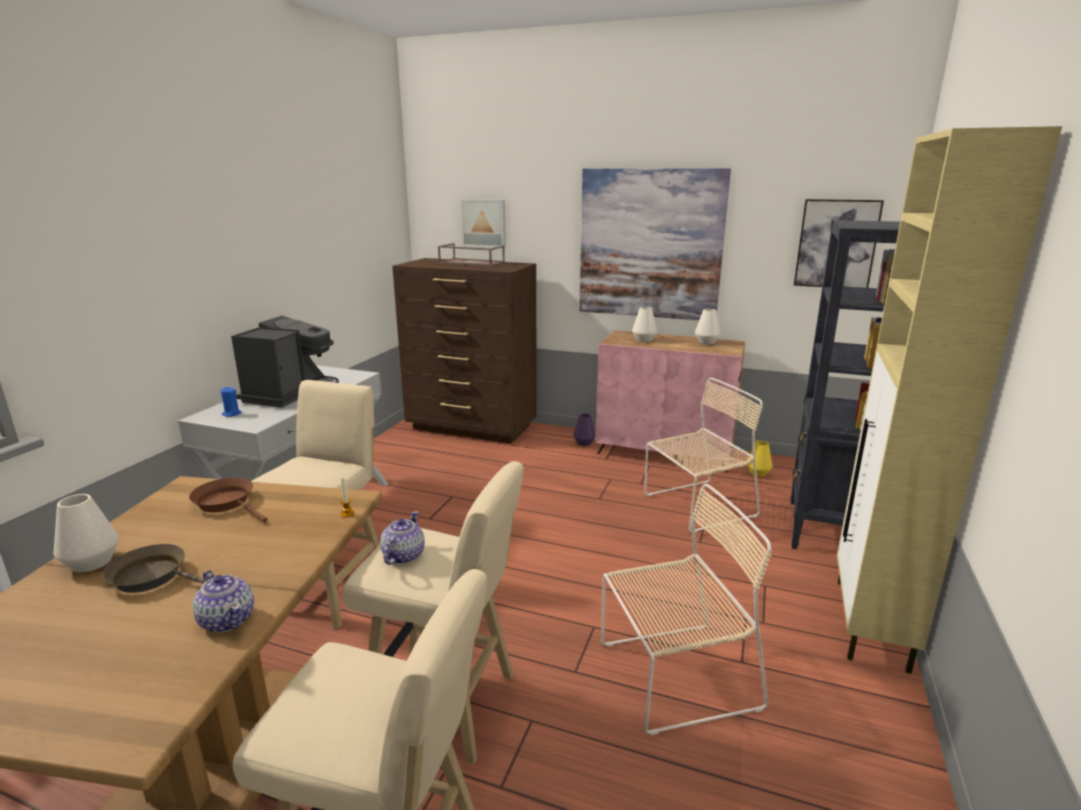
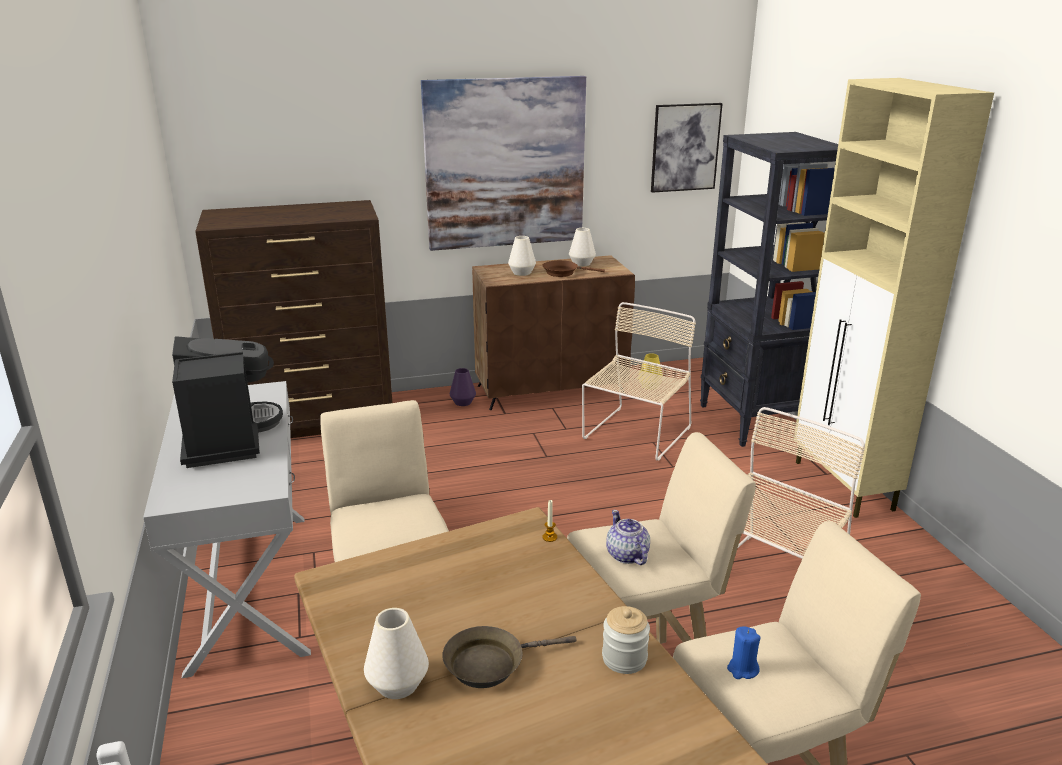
camera: 35 degrees left, 5 degrees up
brown frying pan [189,478,268,522] -> brown frying pan moved to [542,260,605,277]
teapot [192,570,254,633] -> jar [602,606,650,674]
blue candle [220,387,242,417] -> blue candle moved to [727,626,761,679]
brown tray [438,243,505,266] -> none
picture [460,199,506,247] -> none
pink cabinet [596,330,745,473] -> brown cabinet [472,255,635,410]

